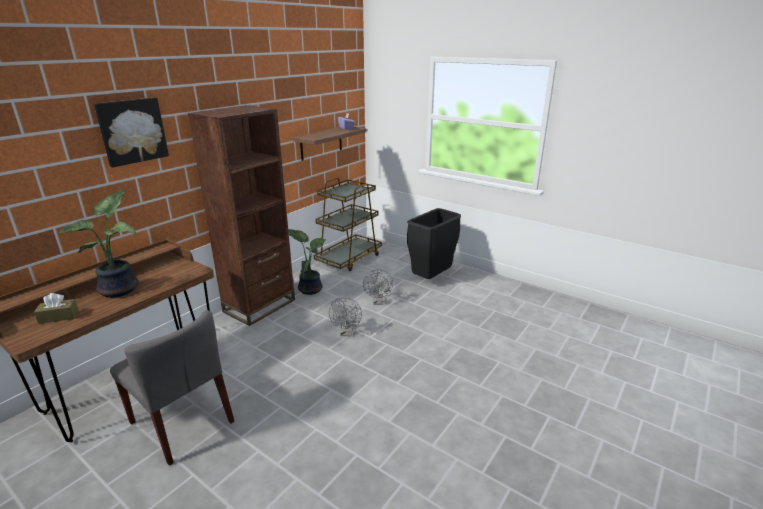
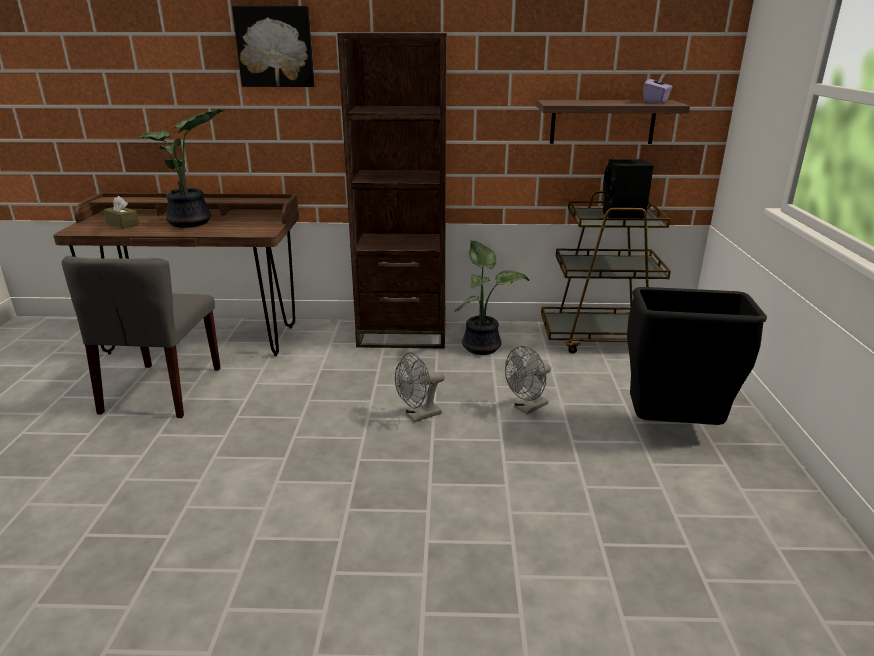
camera: 55 degrees right, 0 degrees up
none -> black speaker [603,159,653,218]

